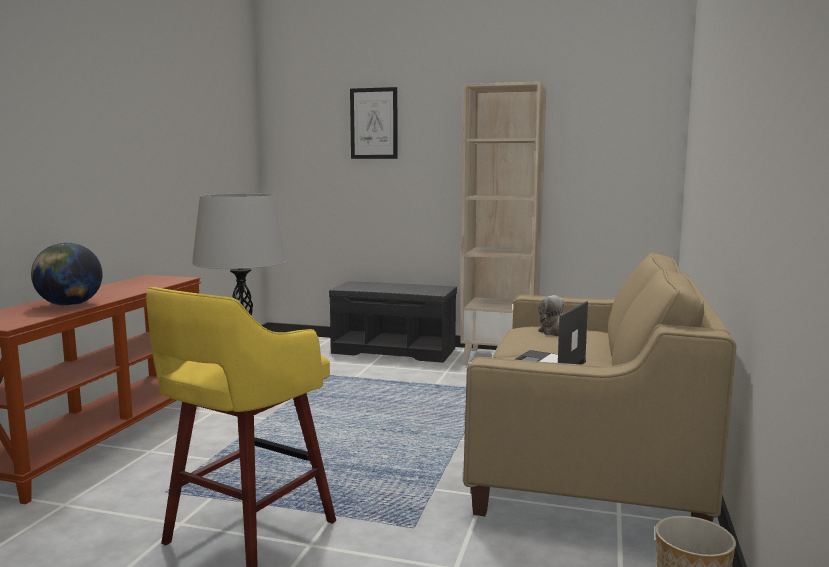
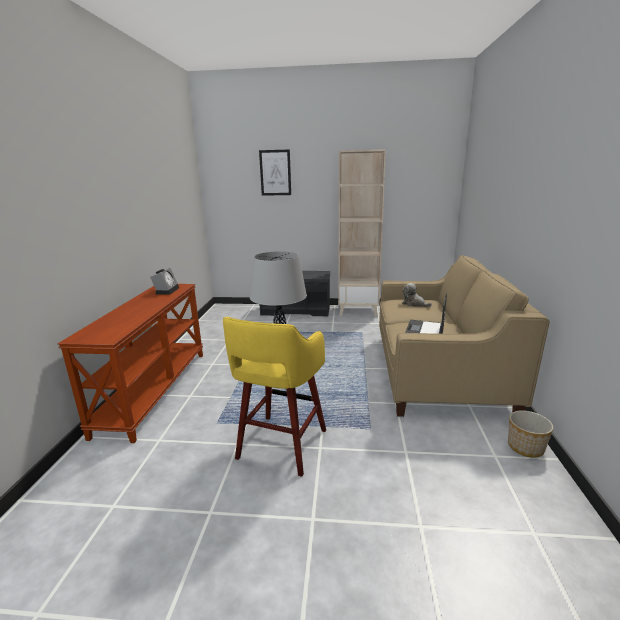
camera: 10 degrees left, 10 degrees up
globe [31,243,103,306] -> none
none -> alarm clock [150,268,179,295]

